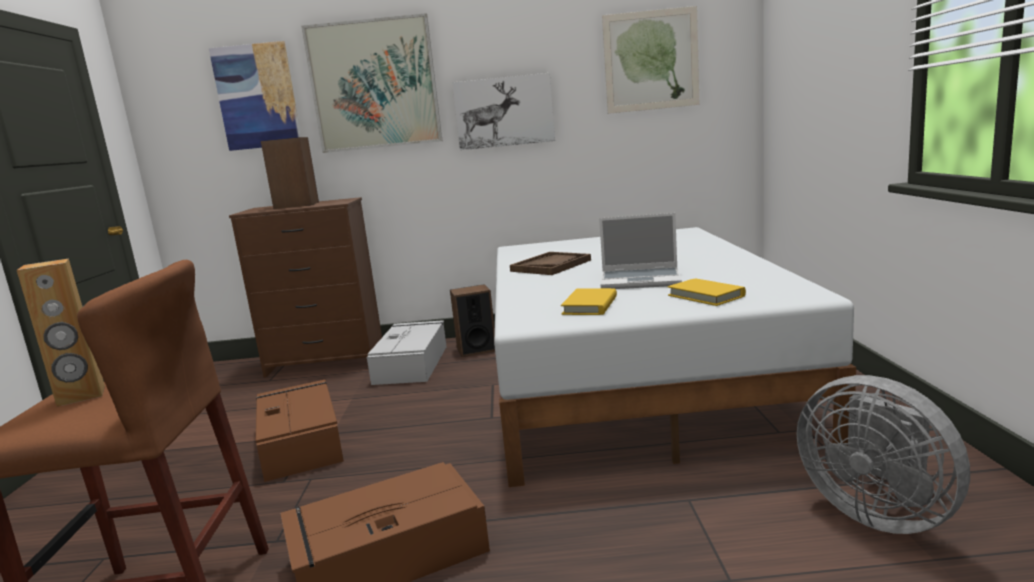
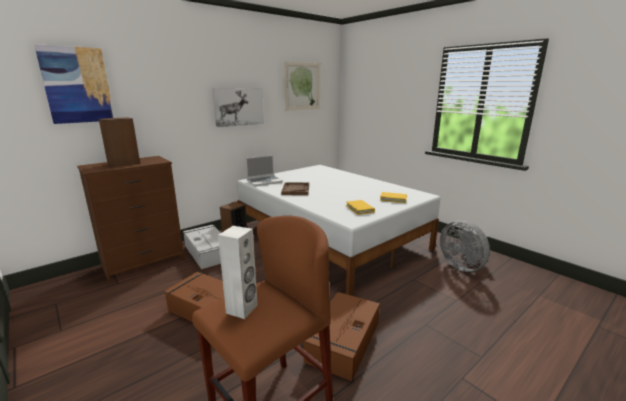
camera: 40 degrees left, 5 degrees up
brown speaker [17,258,105,407] -> white speaker [218,226,258,319]
picture [302,13,442,153] -> none
laptop [599,213,682,289] -> laptop moved to [246,155,283,186]
grey fan [797,375,970,534] -> grey fan turned 45 degrees clockwise [440,220,490,272]

